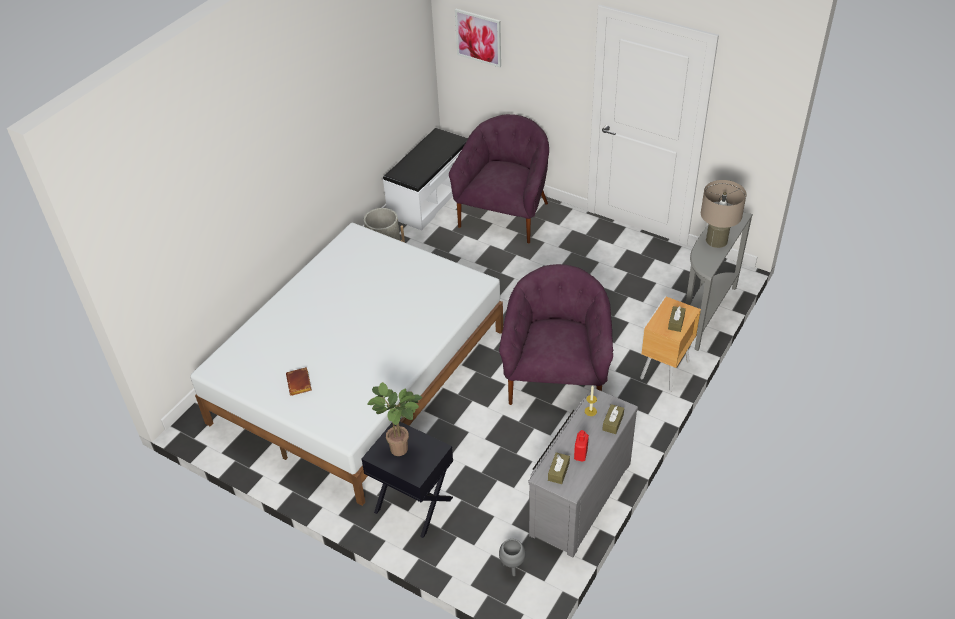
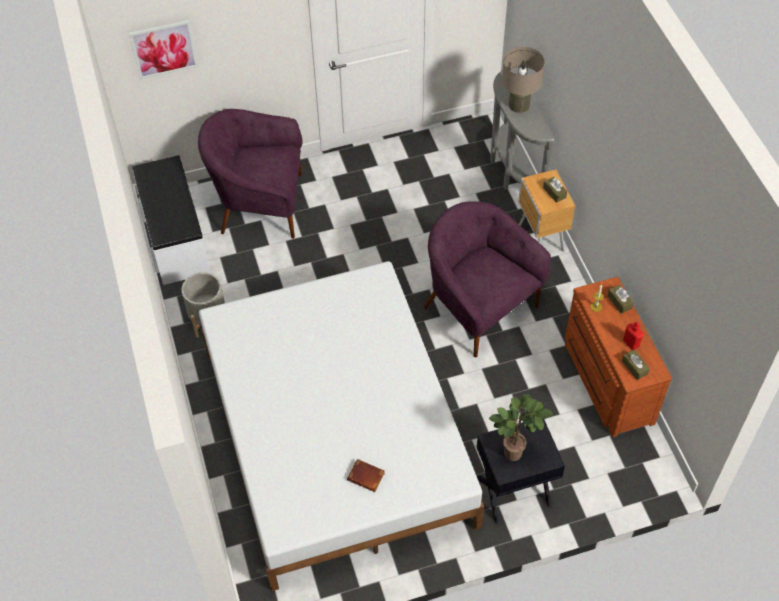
camera: 50 degrees left, 10 degrees up
purple armchair [449,114,549,243] -> purple armchair turned 60 degrees counterclockwise [198,109,302,239]
grey planter [499,539,526,576] -> none
grey dresser [529,388,638,558] -> brown dresser [565,277,672,437]

